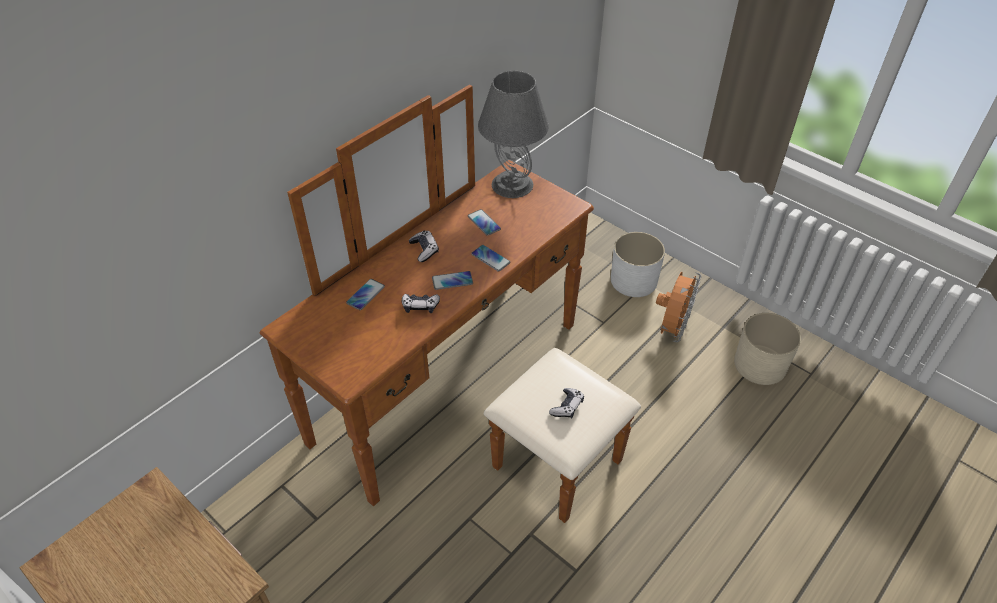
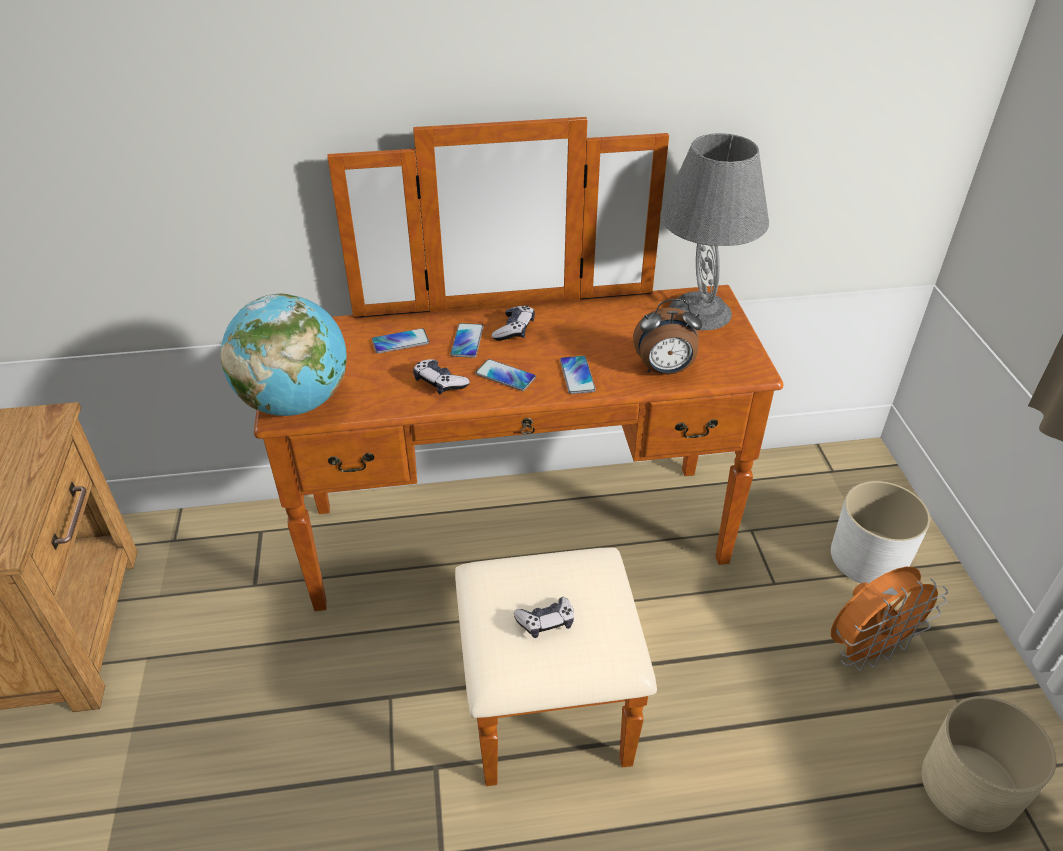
camera: 40 degrees right, 5 degrees down
phone [468,209,501,236] -> phone moved to [450,323,484,358]
none -> globe [221,294,347,416]
none -> alarm clock [633,299,702,375]

